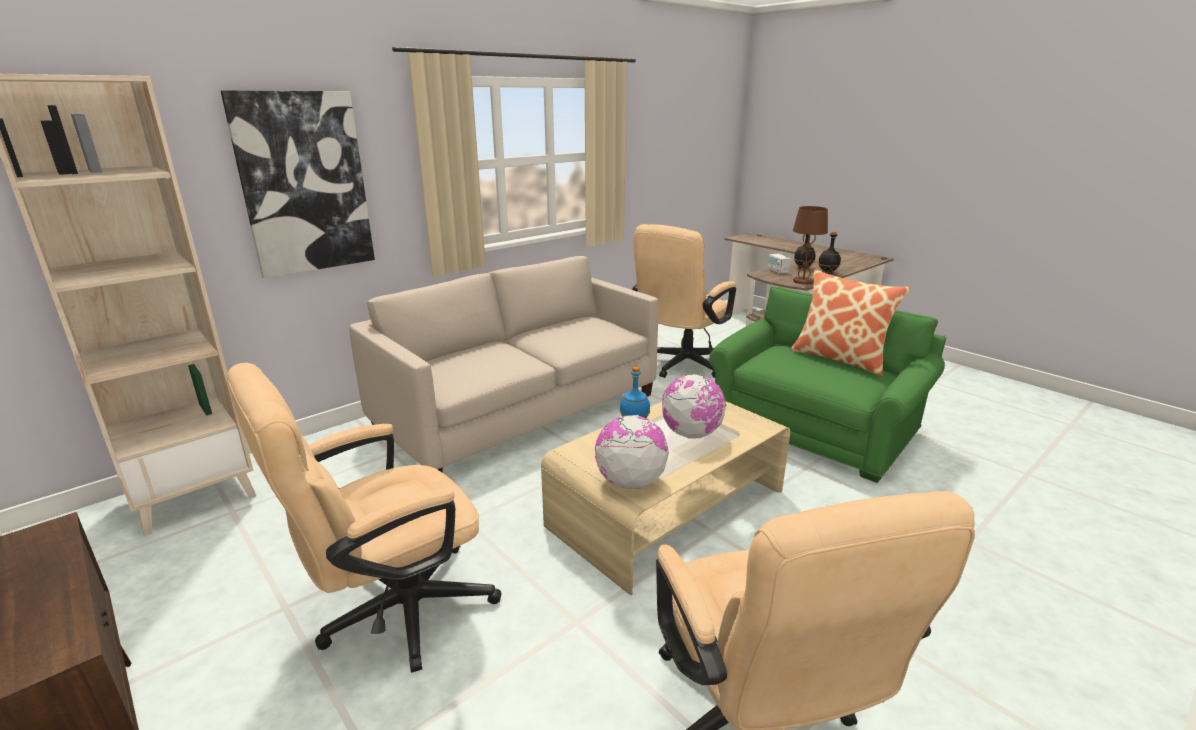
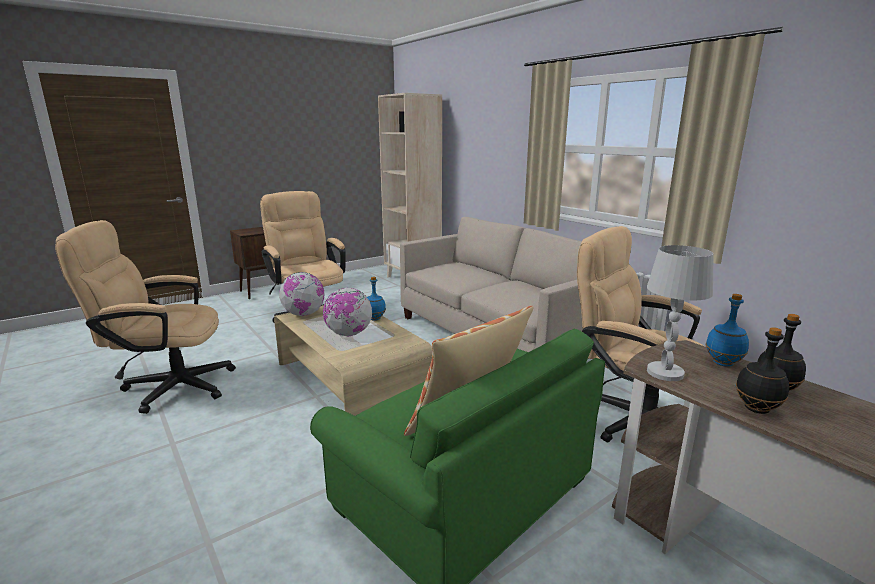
camera: 95 degrees right, 5 degrees down
picture [221,91,375,278] -> none
radio [768,246,791,274] -> blue bottle [706,294,749,367]
brown table lamp [793,206,828,284] -> white table lamp [647,245,714,381]

